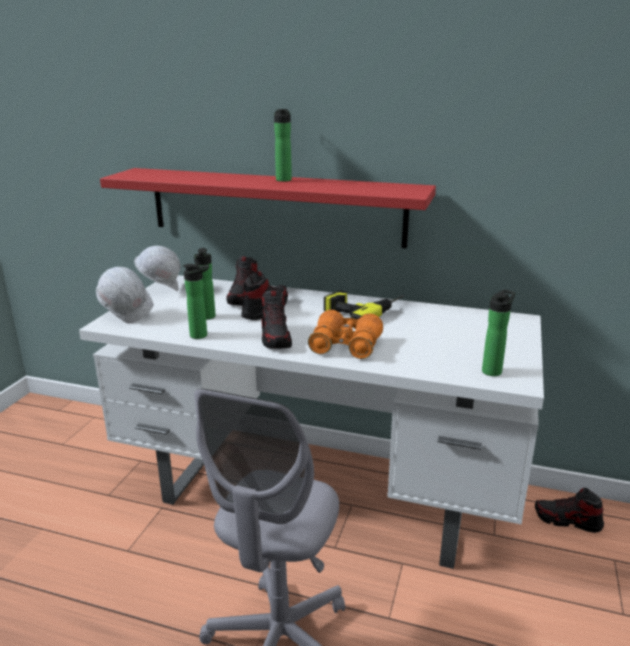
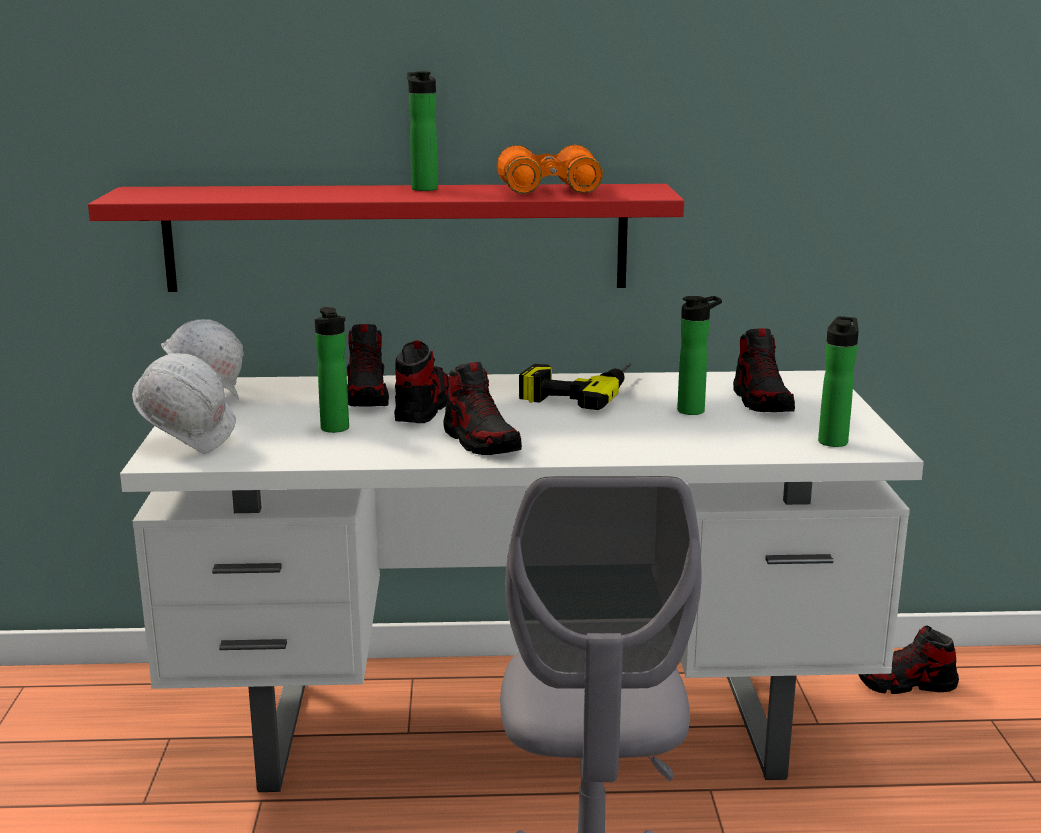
camera: 20 degrees left, 5 degrees down
bottle [183,264,209,339] -> bottle moved to [677,296,722,415]
orange binoculars [308,310,383,359] -> orange binoculars moved to [497,145,603,194]
none -> shoe [733,328,795,412]

